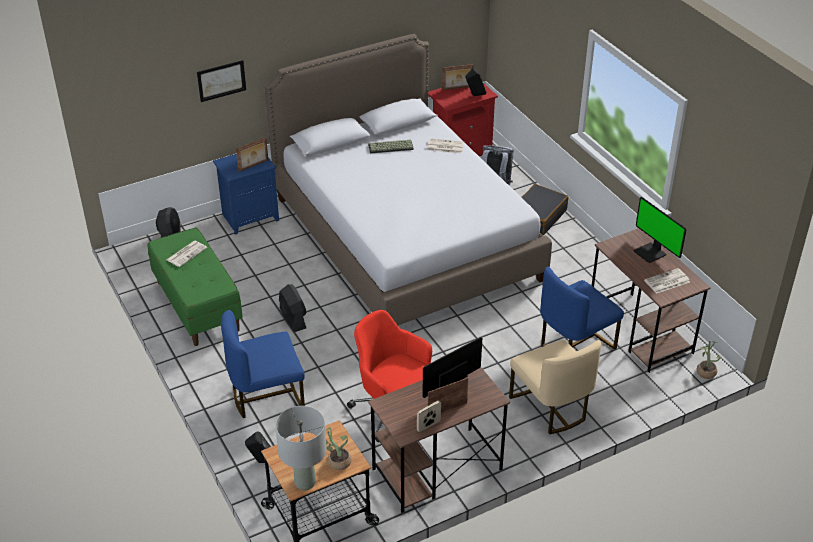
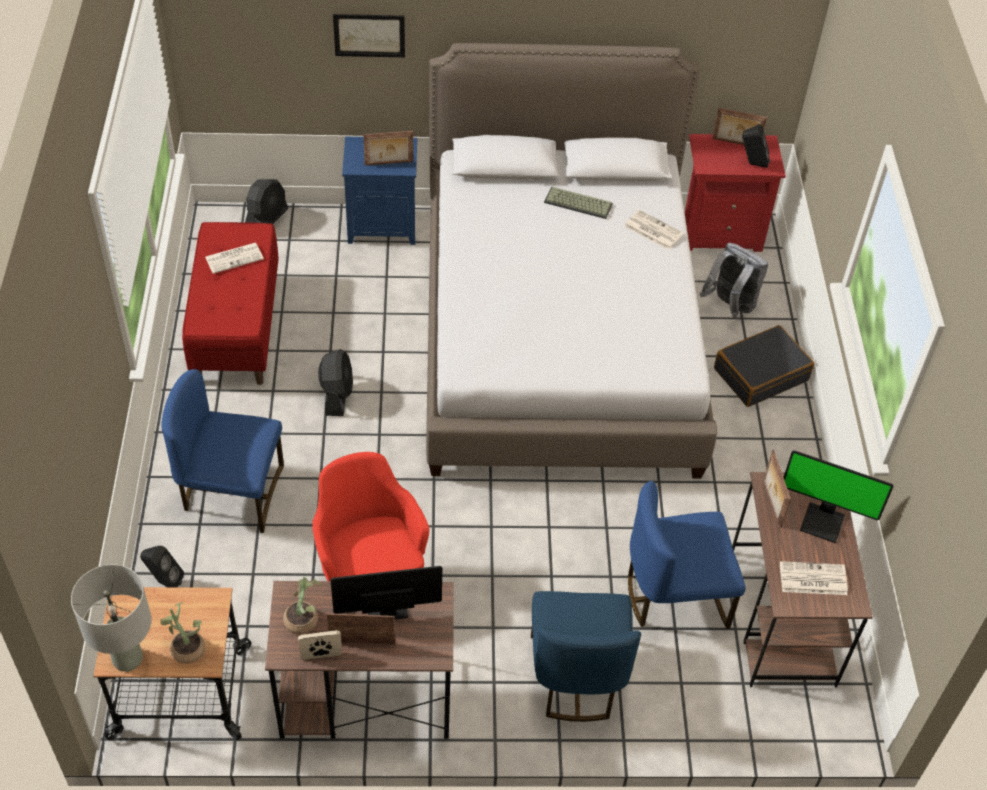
camera: 25 degrees right, 10 degrees up
green bench [148,227,243,346] -> red bench [182,222,279,385]
beige chair [509,340,601,434] -> blue chair [531,591,641,722]
monitor [633,197,686,263] -> monitor turned 60 degrees counterclockwise [783,450,894,543]
potted plant [697,341,722,379] -> potted plant moved to [283,576,322,634]
none -> picture frame [764,450,791,528]

